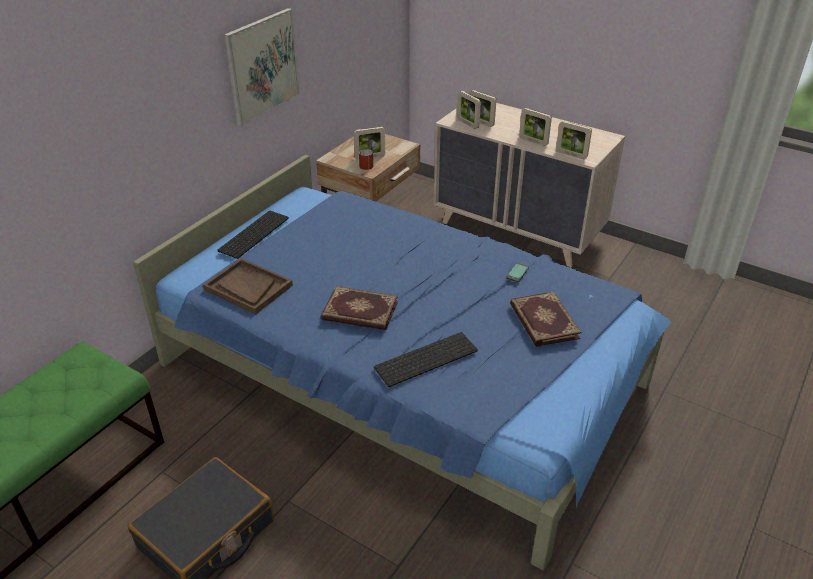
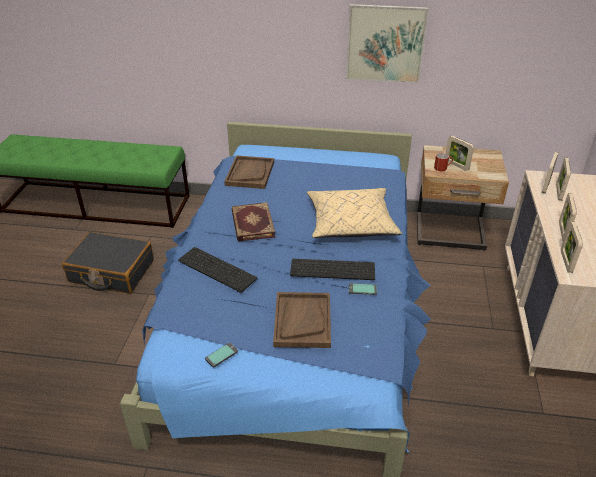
camera: 65 degrees right, 0 degrees up
keyboard [217,210,289,259] -> keyboard moved to [290,259,375,280]
book [510,291,582,347] -> brown tray [273,292,331,348]
none -> phone [205,343,238,367]
none -> beige pillow [307,188,402,238]

